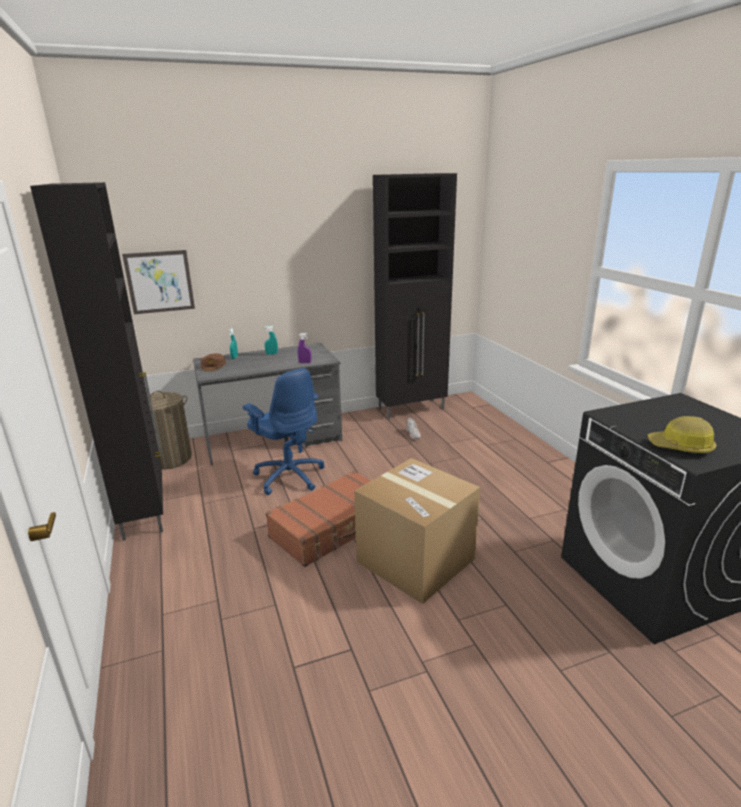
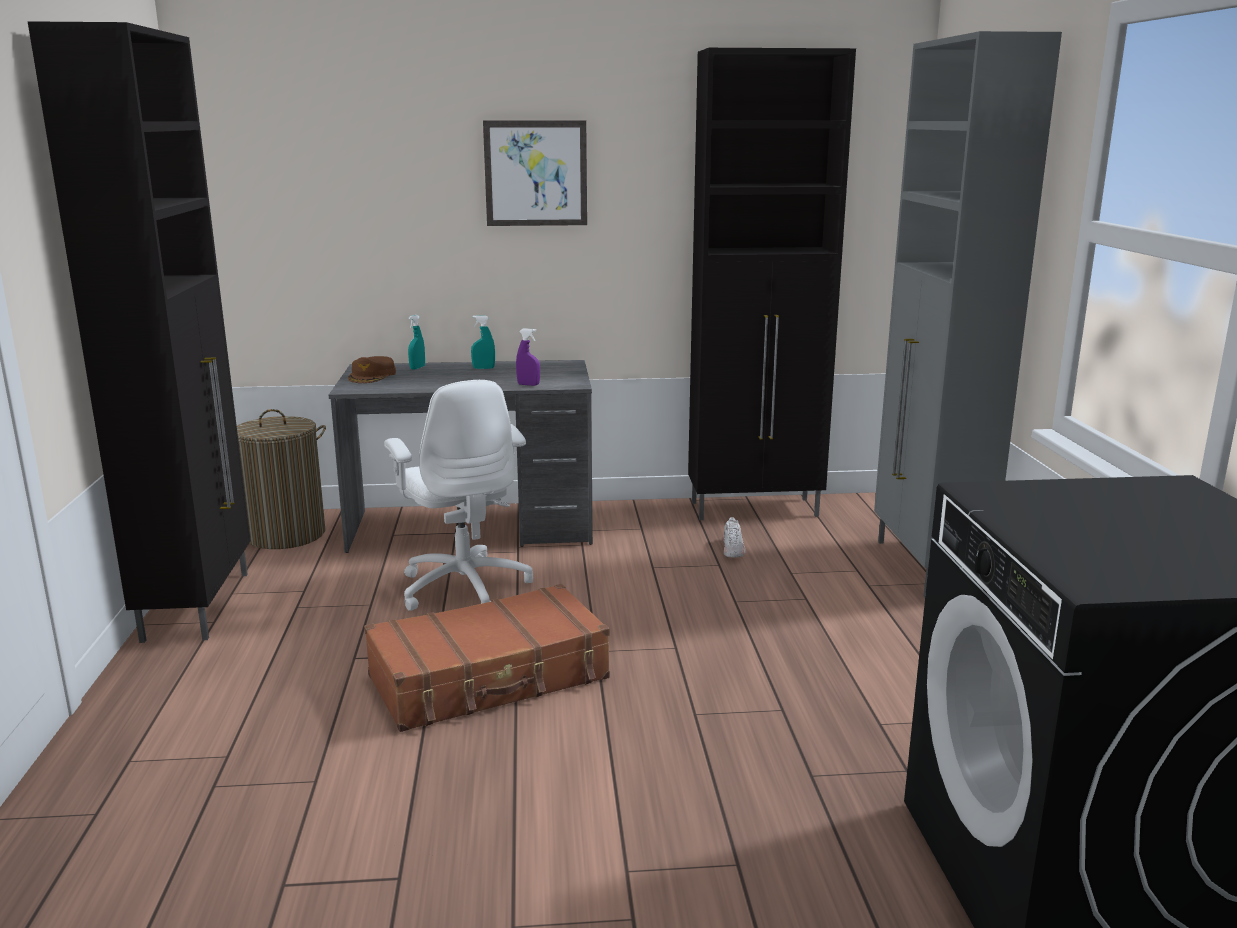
camera: 15 degrees right, 5 degrees down
picture [122,250,195,314] -> picture moved to [483,120,587,226]
blue office chair [243,368,324,495] -> white office chair [384,380,533,611]
cardboard box [354,458,480,604] -> none
hard hat [648,416,716,453] -> none
none -> grey cabinet [874,31,1062,598]

